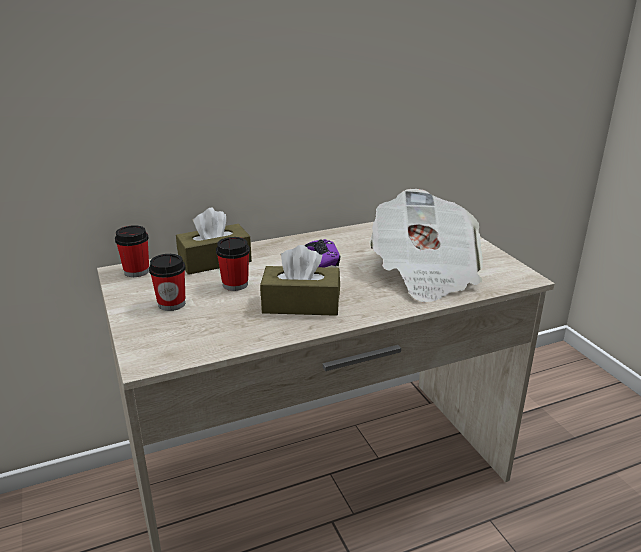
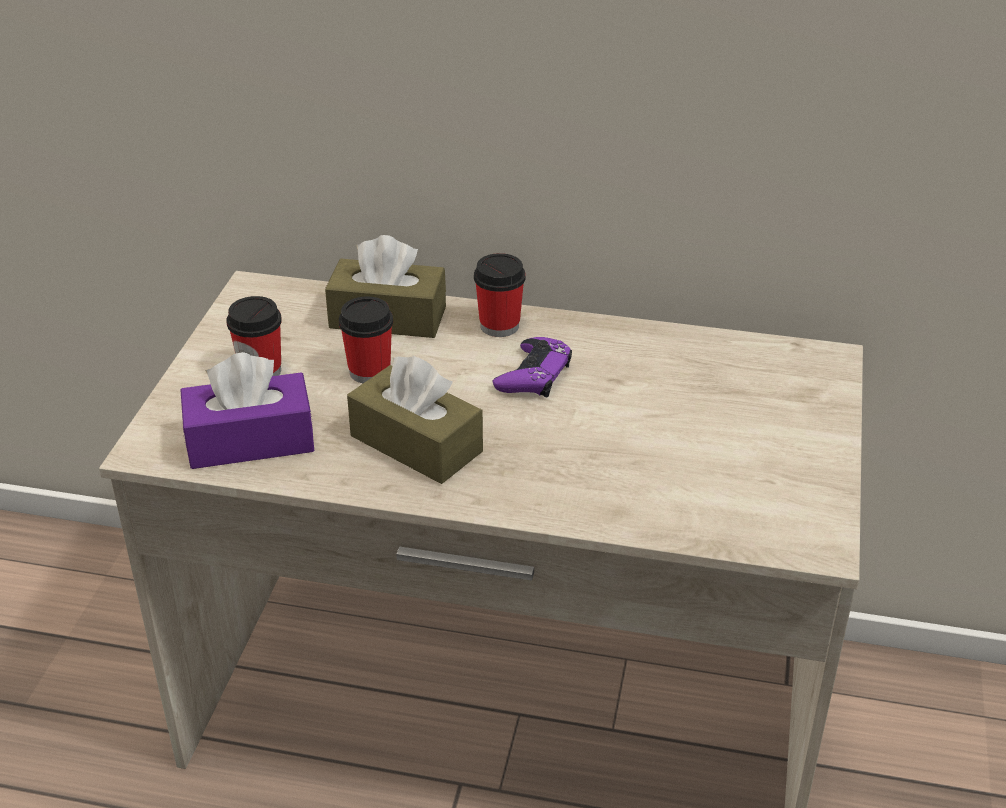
camera: 35 degrees right, 10 degrees up
cup [115,225,149,277] -> cup moved to [474,253,526,337]
newspaper [370,189,483,303] -> none
none -> purple tissue box [180,352,314,469]

